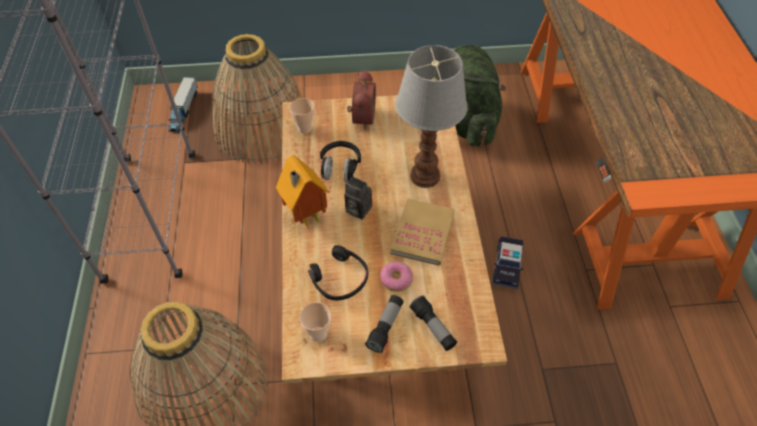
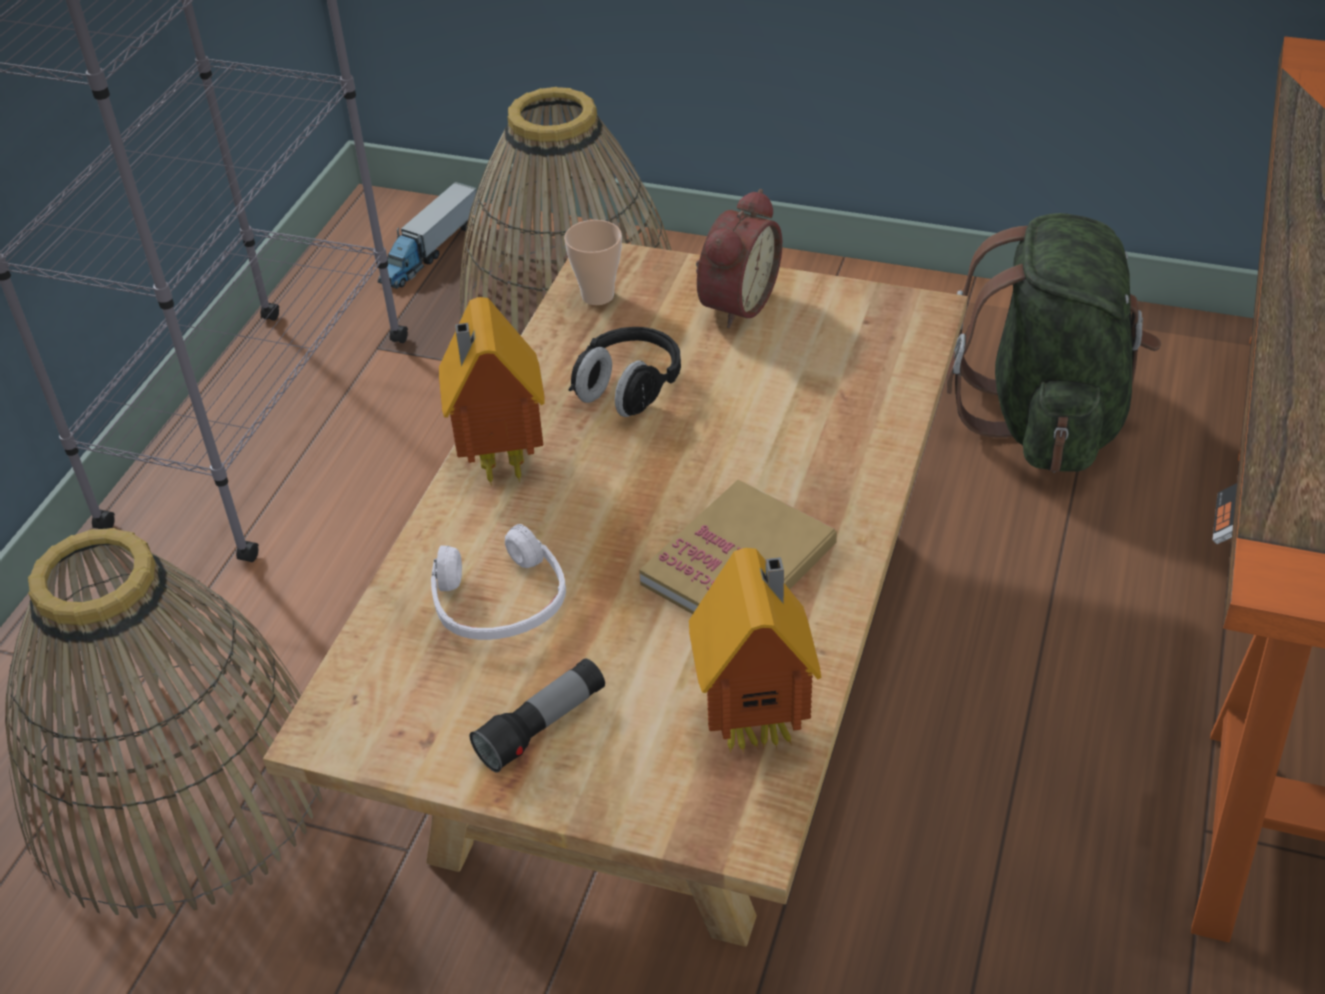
camera: 25 degrees right, 10 degrees down
cup [300,302,331,342] -> none
black headphones [308,245,368,300] -> white headphones [431,524,566,640]
camera [344,176,372,219] -> none
donut [380,261,413,292] -> none
table lamp [395,45,468,188] -> none
flashlight [410,296,457,351] -> none
toy car [492,236,523,289] -> none
none -> toy house [689,548,822,754]

